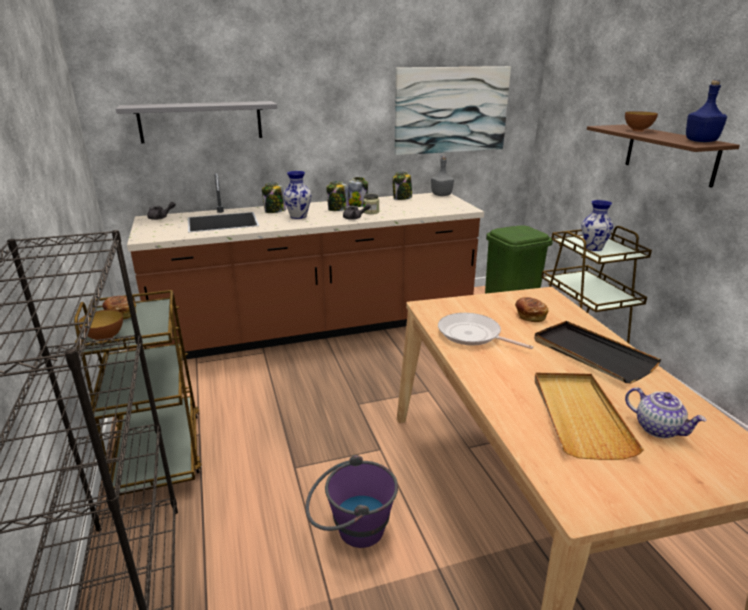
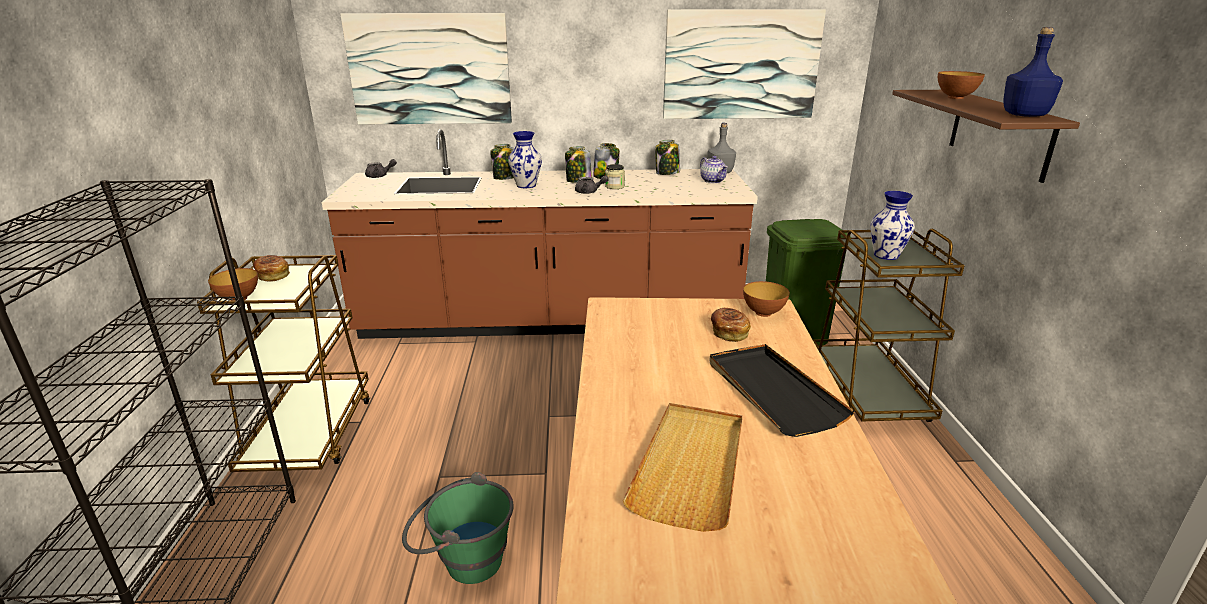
camera: 15 degrees right, 0 degrees up
grey shelf [116,101,277,143] -> picture [340,13,512,125]
purple bucket [305,455,398,548] -> green bucket [402,472,514,584]
frying pan [438,313,533,349] -> none
teapot [625,387,706,438] -> teapot moved to [700,156,728,183]
none -> bowl [743,281,790,317]

